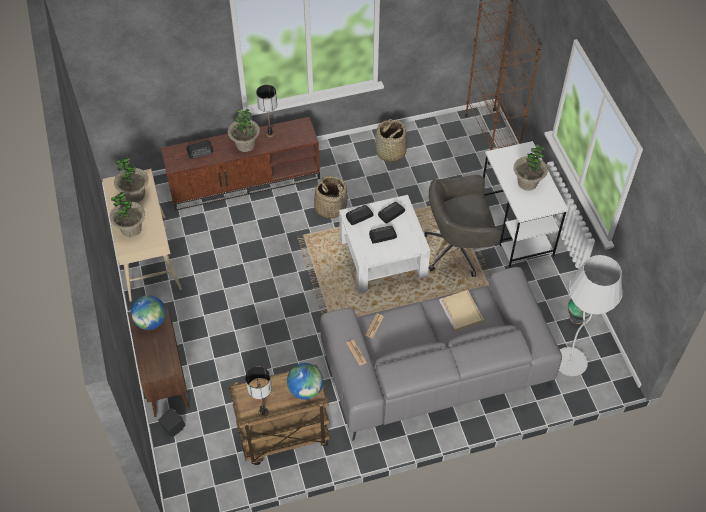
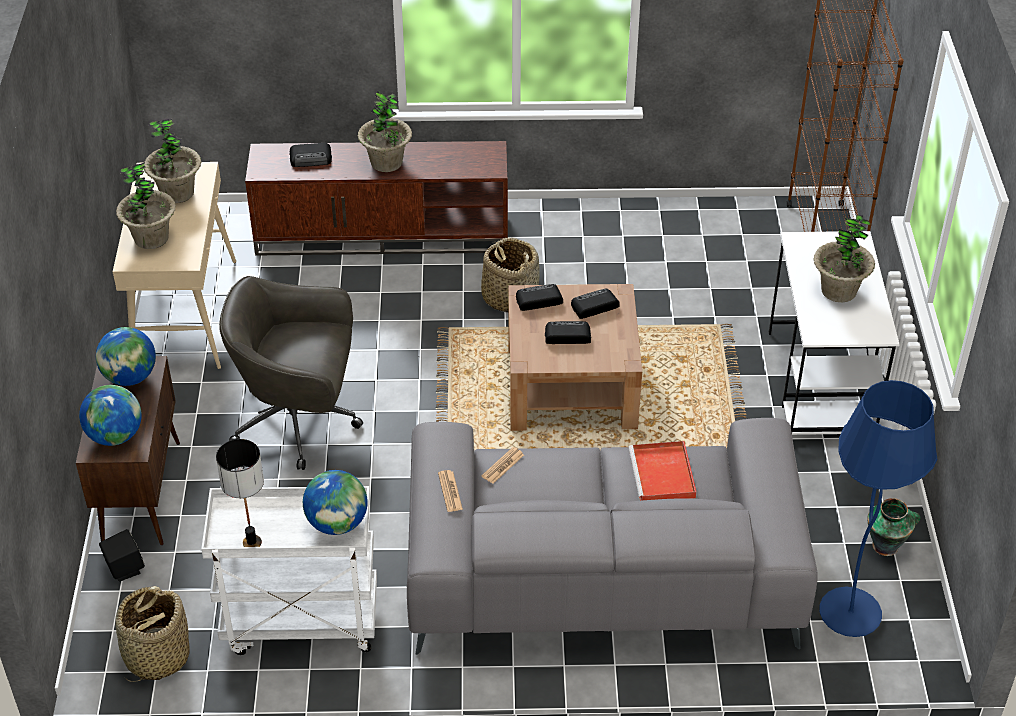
camera: 15 degrees right, 10 degrees down
brown cart [229,364,330,465] -> white cart [201,486,377,655]
table lamp [256,85,277,137] -> none
white coffee table [339,195,430,293] -> brown coffee table [508,284,642,431]
basket [375,119,407,163] -> basket moved to [115,586,189,682]
grey office chair [423,175,501,277] -> grey office chair moved to [219,276,363,470]
beige tray [439,290,484,332] -> red tray [628,441,697,501]
white floor lamp [559,255,623,376] -> blue floor lamp [820,380,937,637]
none -> globe [79,385,142,446]

